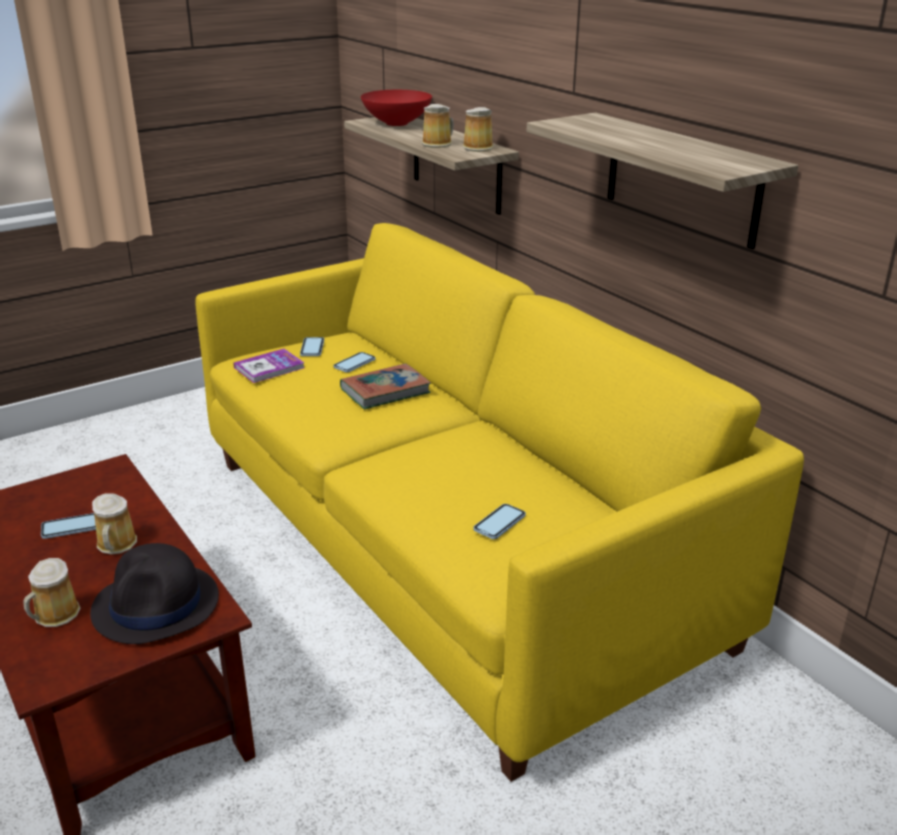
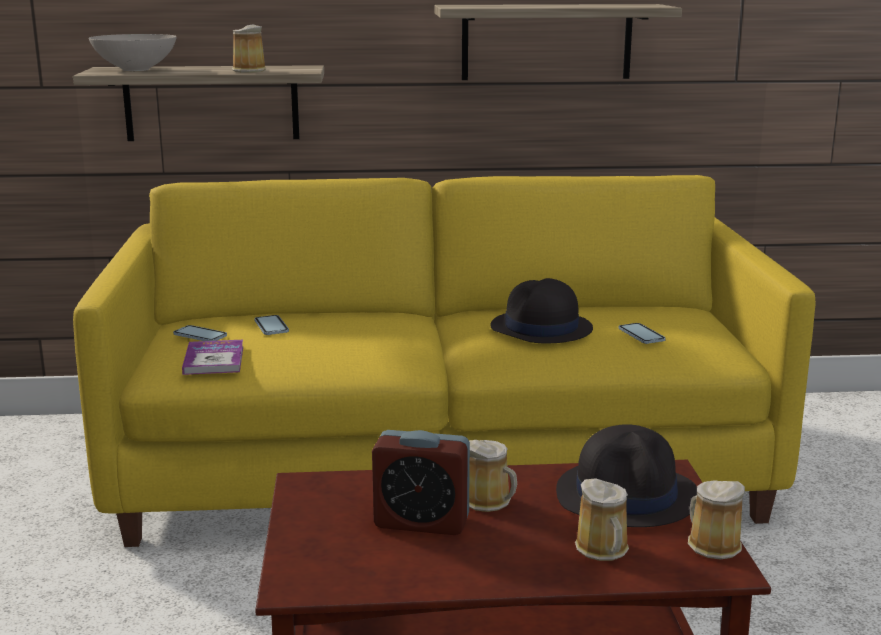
camera: 60 degrees left, 10 degrees down
phone [41,513,96,539] -> alarm clock [372,430,470,535]
book [340,363,431,409] -> none
red bowl [361,90,432,126] -> white bowl [89,34,177,71]
mug [463,107,494,152] -> mug moved to [688,480,745,560]
none -> black hat [490,278,593,343]

